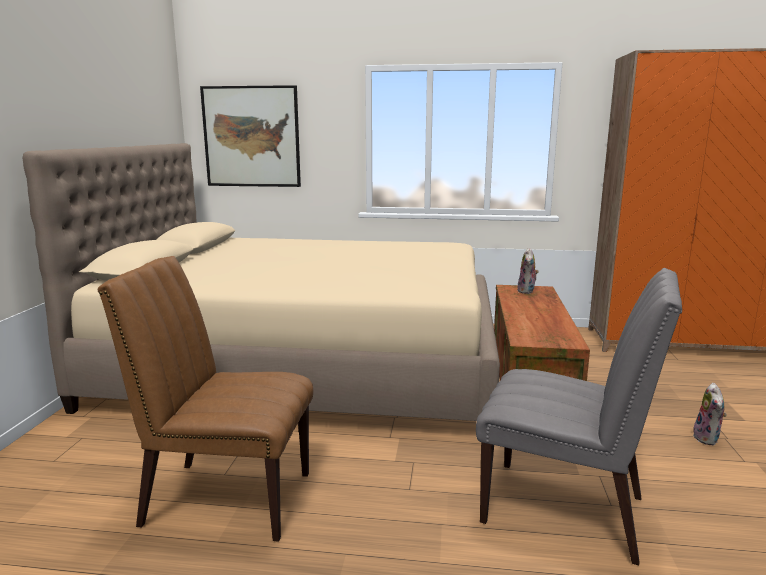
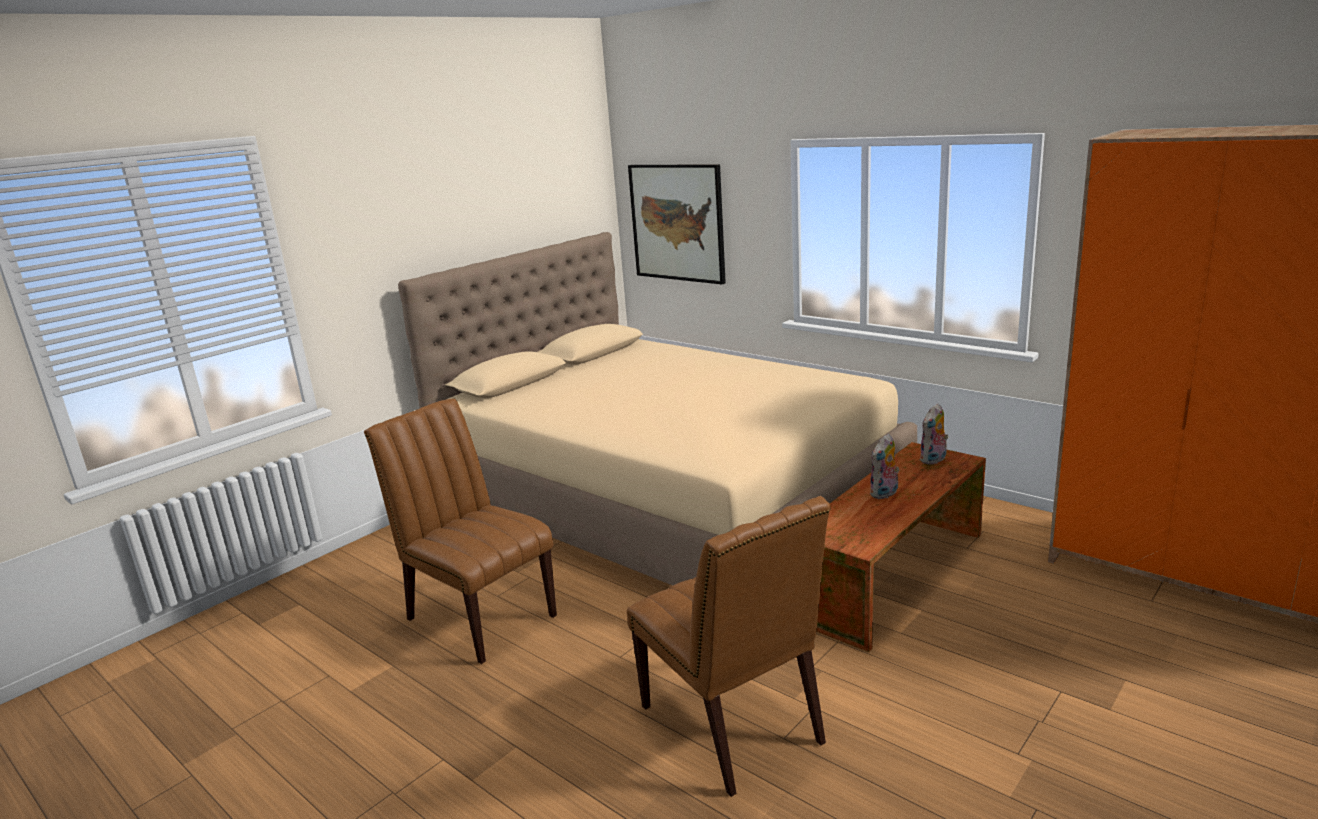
camera: 35 degrees right, 5 degrees up
grey chair [476,268,682,565] -> brown chair [626,496,830,797]
plush toy [691,383,727,445] -> plush toy moved to [870,433,900,499]

